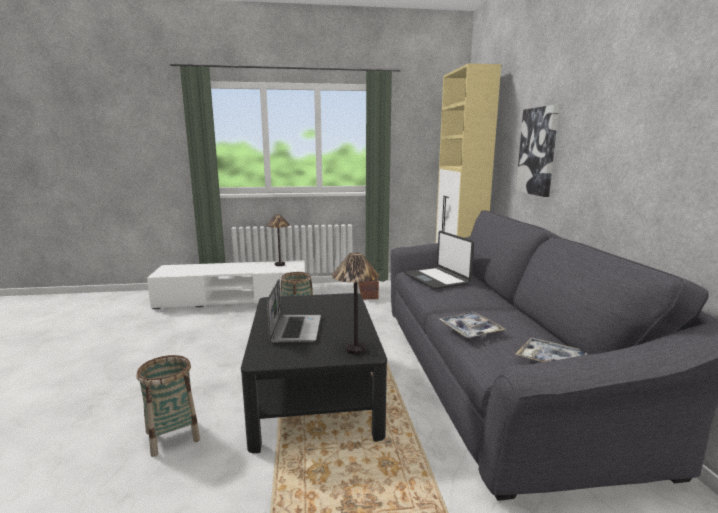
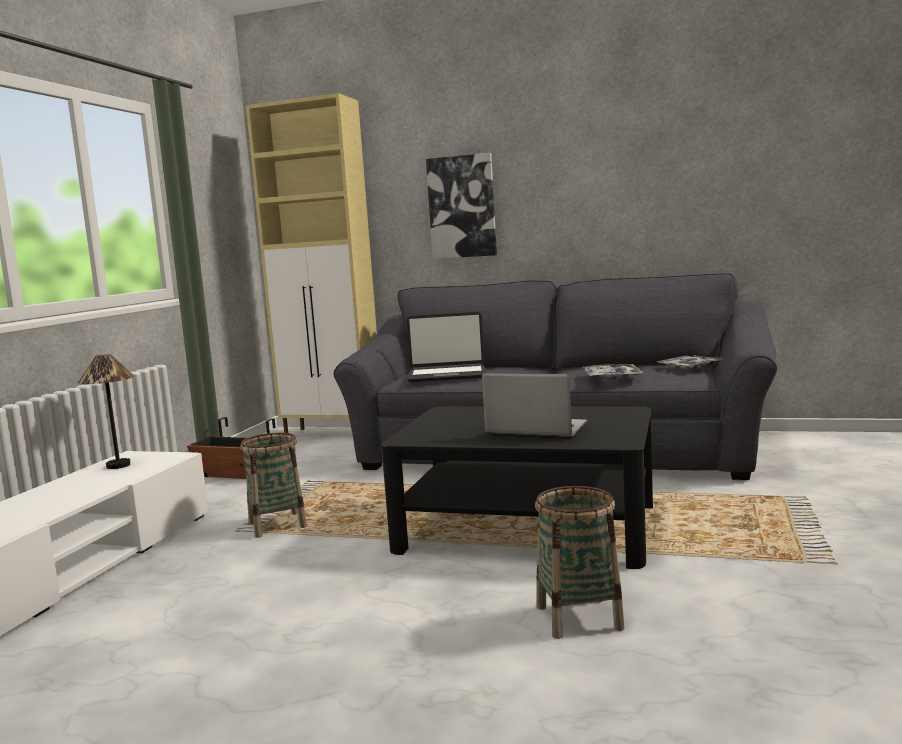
camera: 65 degrees left, 5 degrees down
table lamp [332,252,379,355] -> none

